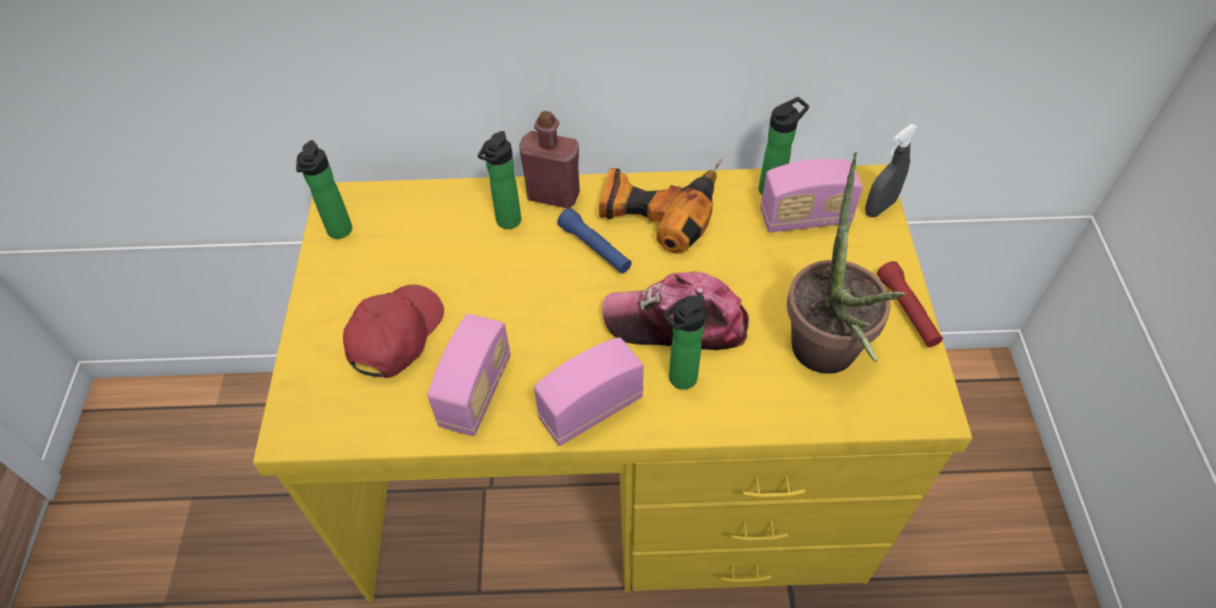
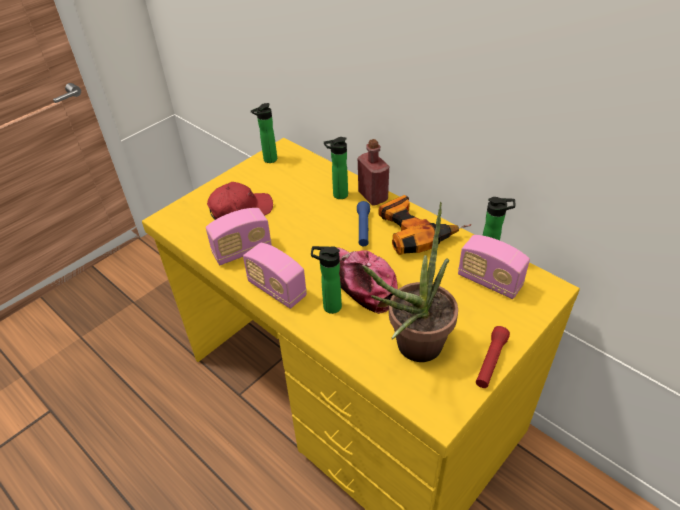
camera: 45 degrees right, 10 degrees down
radio [534,337,644,446] -> radio turned 150 degrees counterclockwise [243,243,307,309]
grey spray bottle [865,124,918,217] -> none

